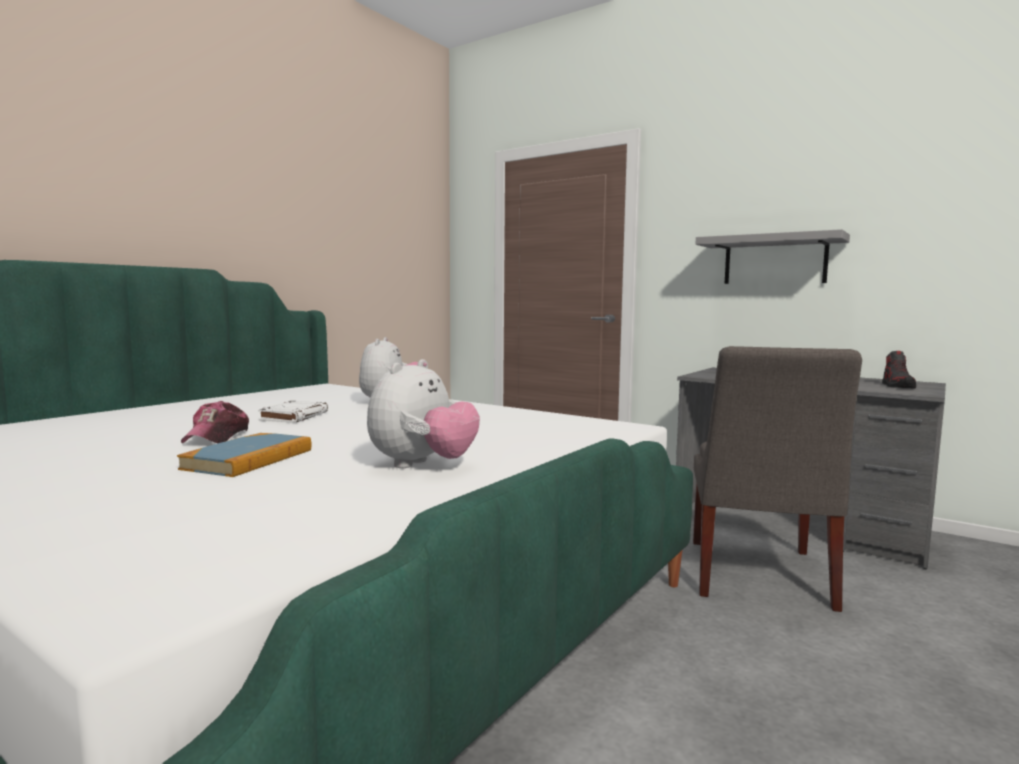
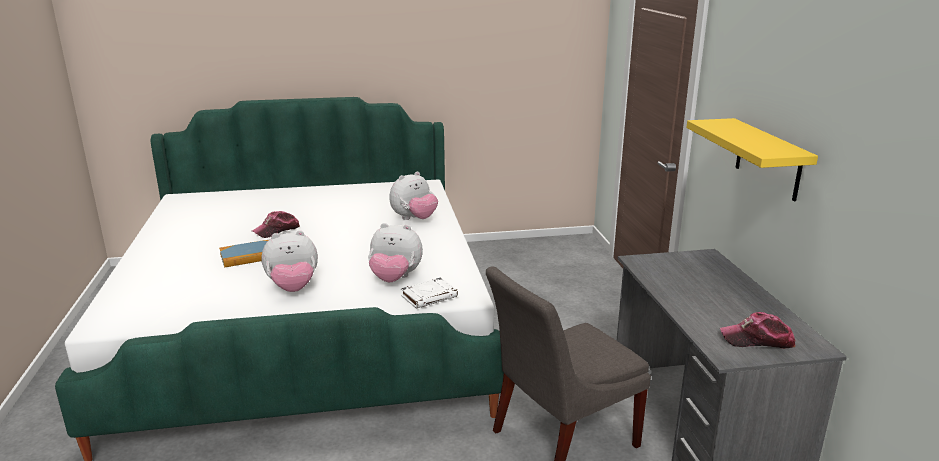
camera: 45 degrees right, 15 degrees up
white book [258,401,328,423] -> white book moved to [401,277,458,309]
grey shelf [696,229,850,284] -> yellow shelf [686,118,818,201]
shoe [882,351,916,389] -> cap [720,312,795,349]
none -> plush toy [368,223,423,282]

